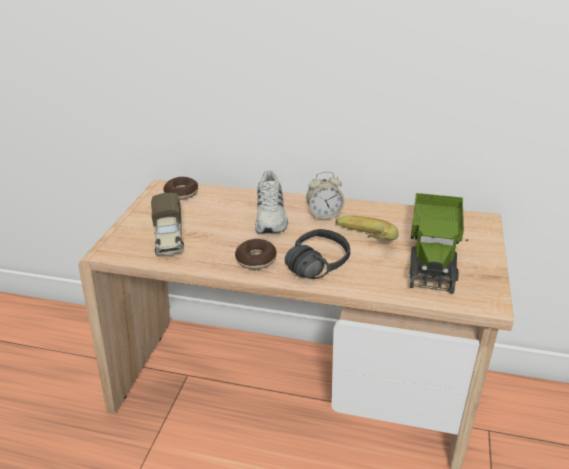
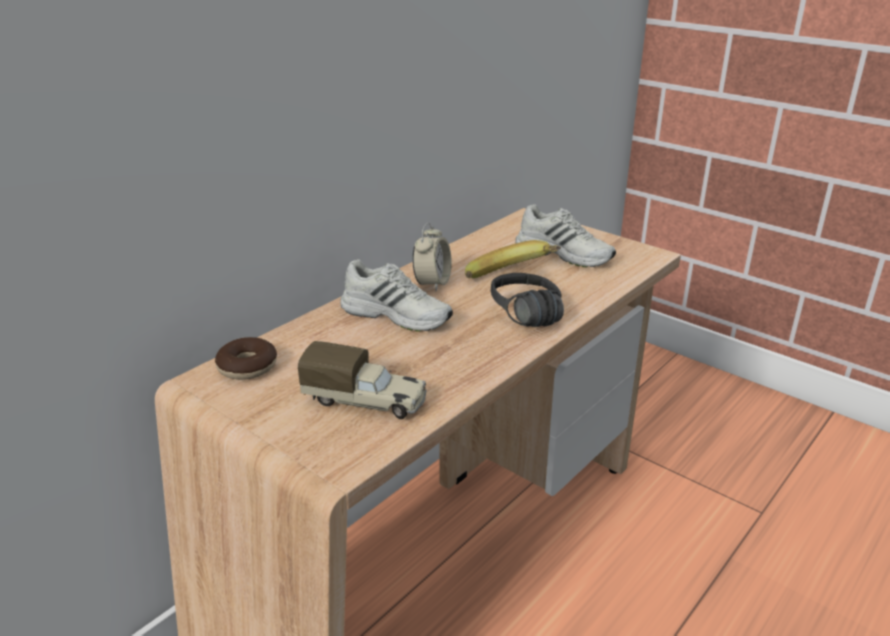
camera: 65 degrees left, 5 degrees down
donut [235,239,277,269] -> none
toy truck [410,193,468,293] -> white shoe [515,204,616,267]

